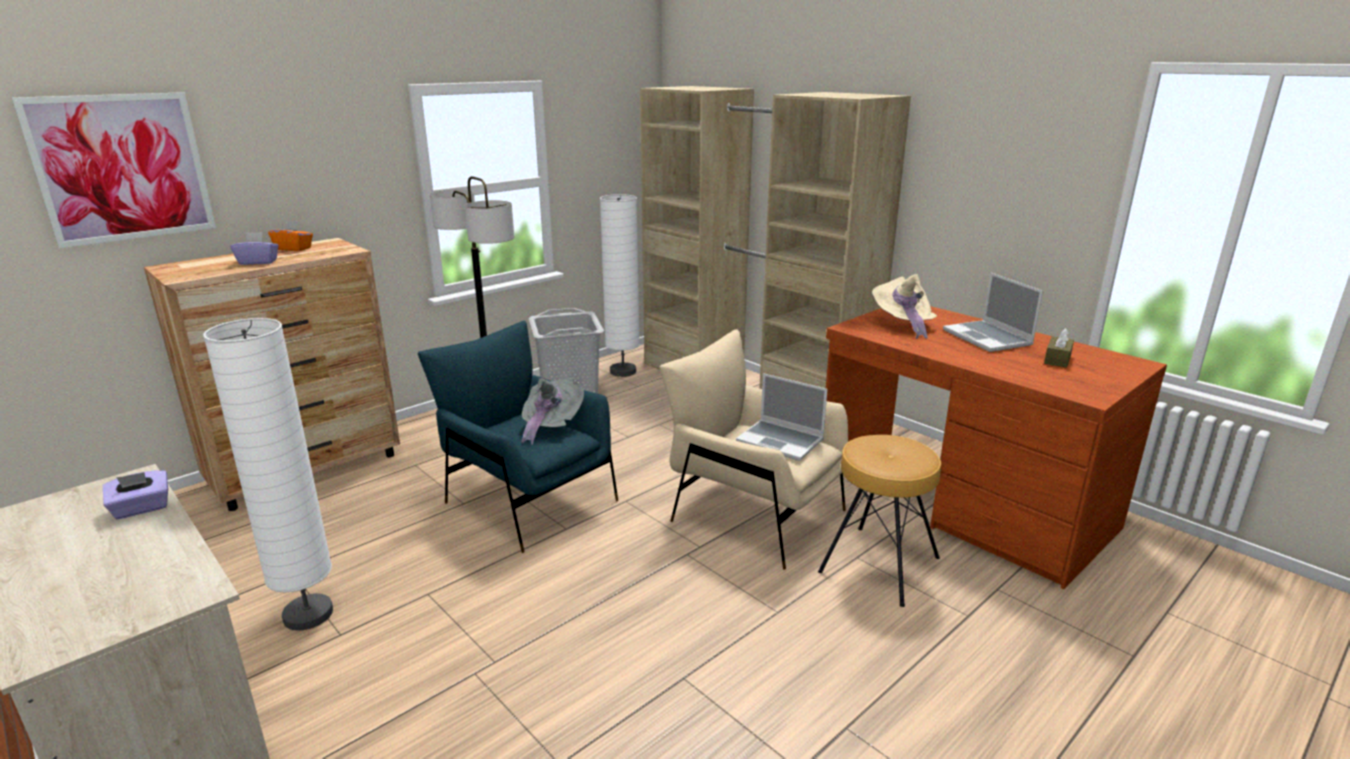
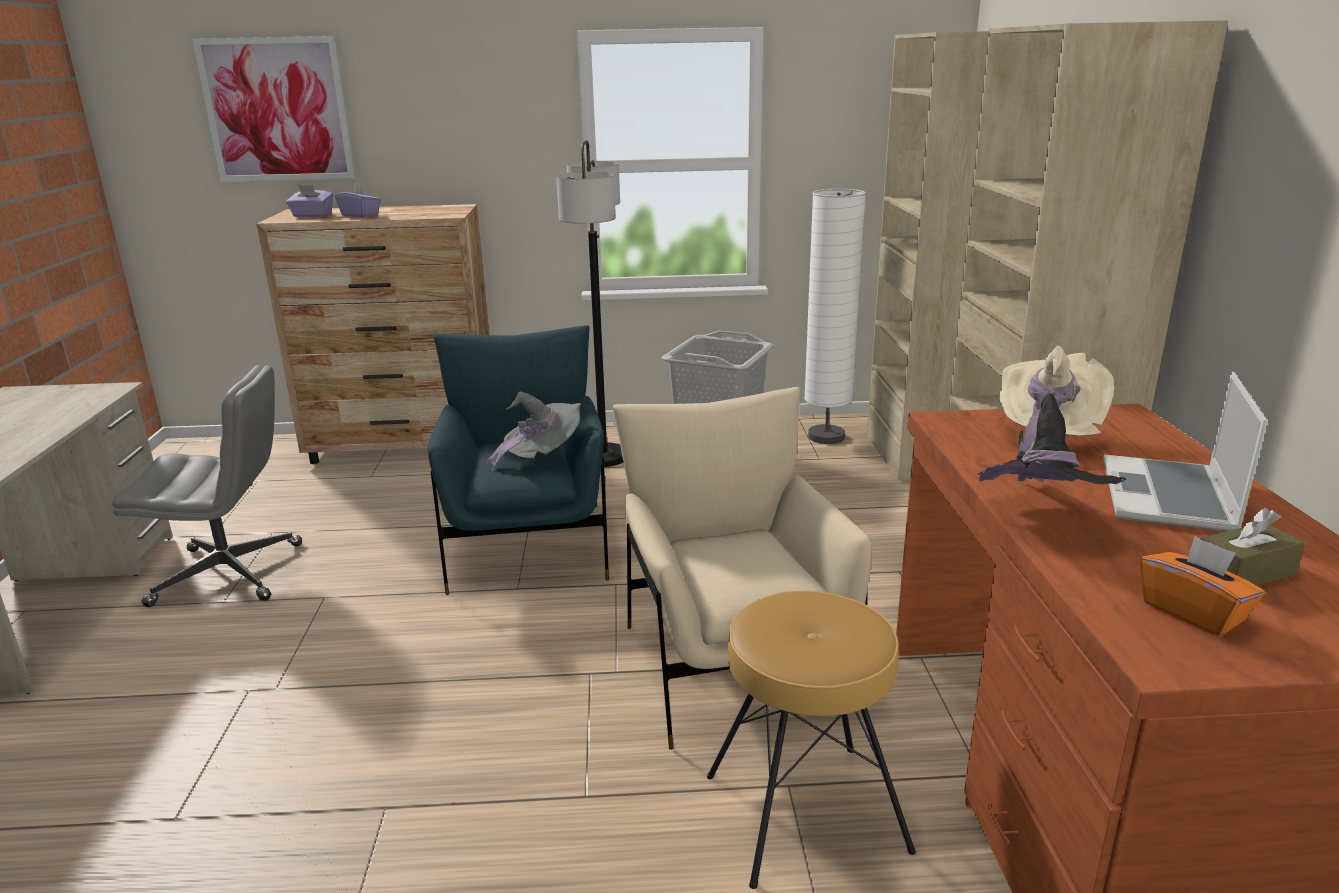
camera: 40 degrees right, 0 degrees up
purple tissue box [102,470,168,519] -> purple tissue box moved to [286,185,333,217]
white floor lamp [203,318,333,631] -> grey office chair [112,365,302,607]
orange tissue box [268,220,313,251] -> orange tissue box moved to [1140,536,1265,637]
laptop [736,373,828,461] -> none
none -> black hat [977,393,1126,484]

